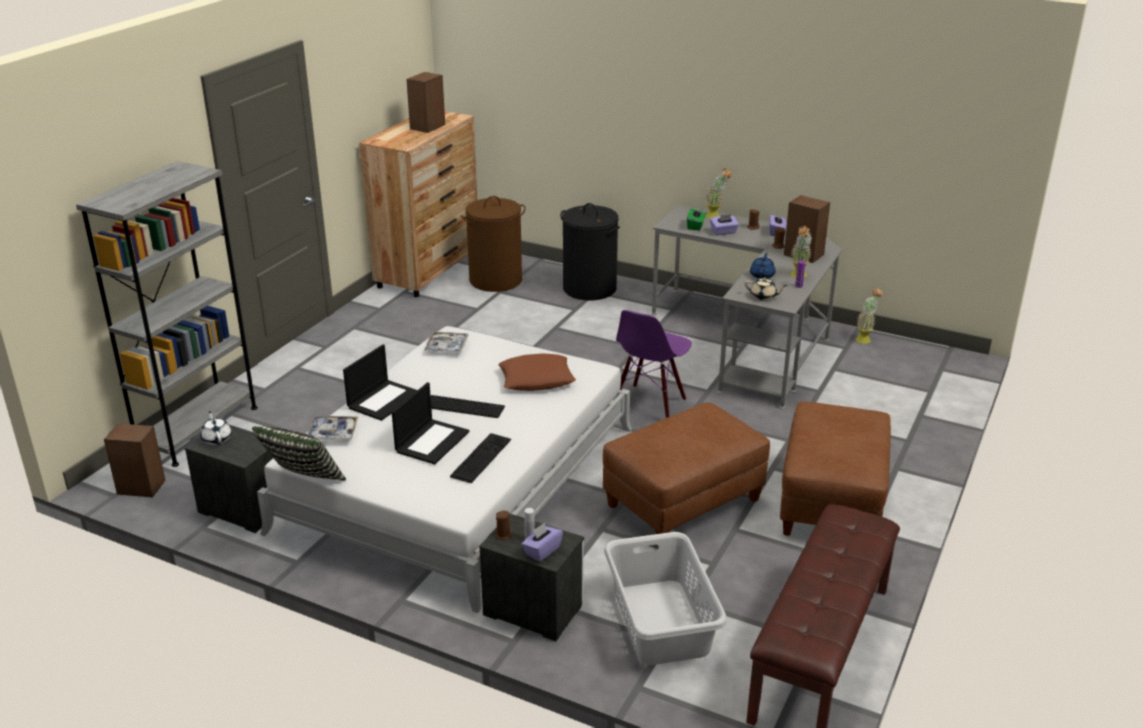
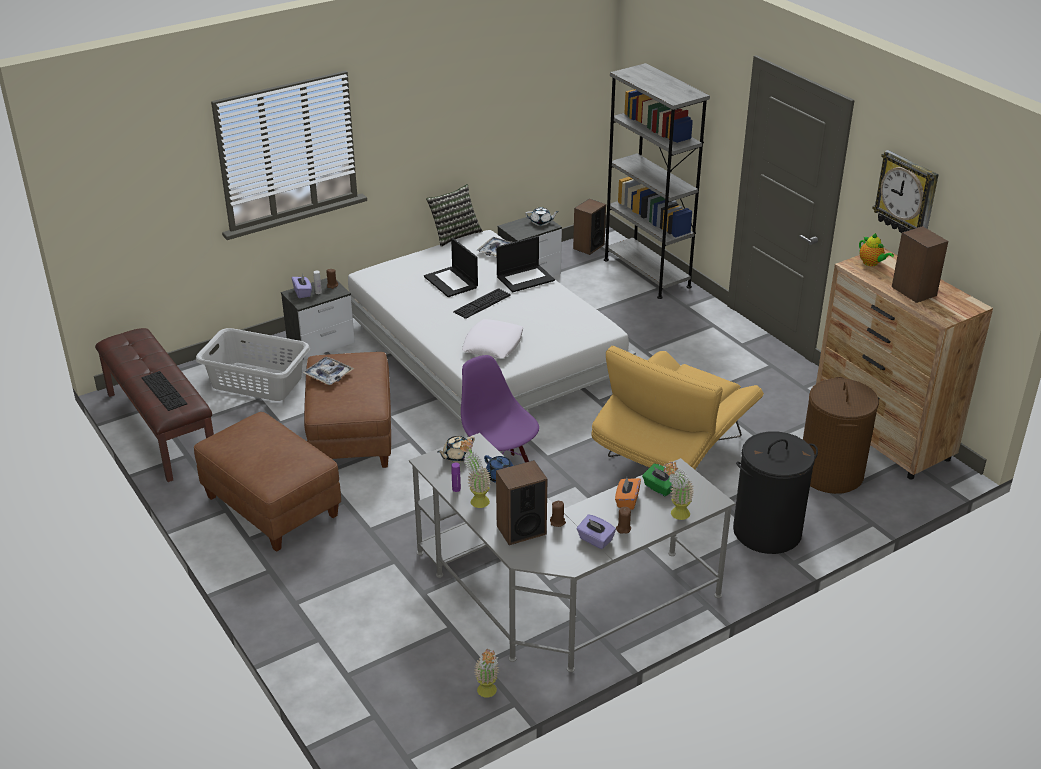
camera: 120 degrees right, 5 degrees up
laptop [343,344,417,421] -> laptop turned 90 degrees counterclockwise [496,236,555,292]
tray [424,331,468,353] -> tray moved to [302,357,354,385]
keyboard [450,433,511,483] -> keyboard moved to [141,371,187,411]
brown pillow [498,353,576,391] -> white pillow [462,319,523,358]
purple tissue box [710,215,739,235] -> orange tissue box [615,477,641,510]
none -> yellow armchair [592,346,764,469]
none -> teapot [859,233,894,266]
none -> wall clock [872,150,939,233]

